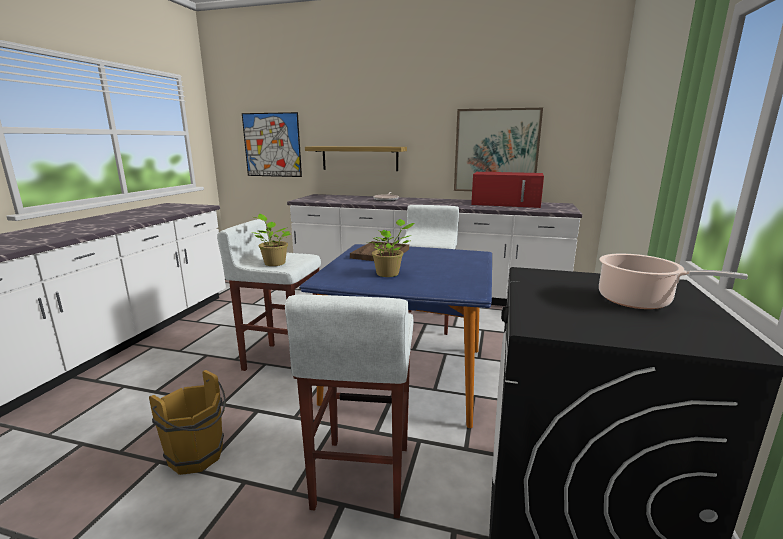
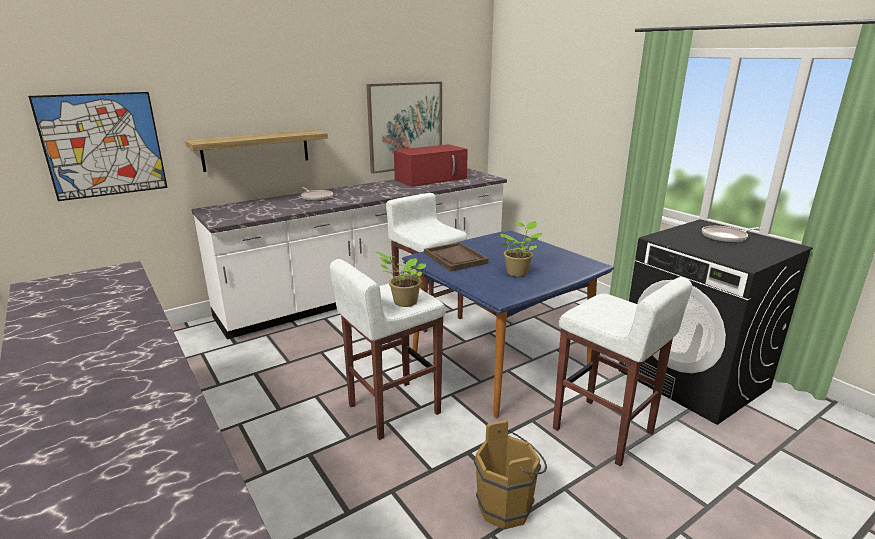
camera: 50 degrees left, 5 degrees up
cooking pot [599,254,748,309] -> frying pan [702,226,761,243]

